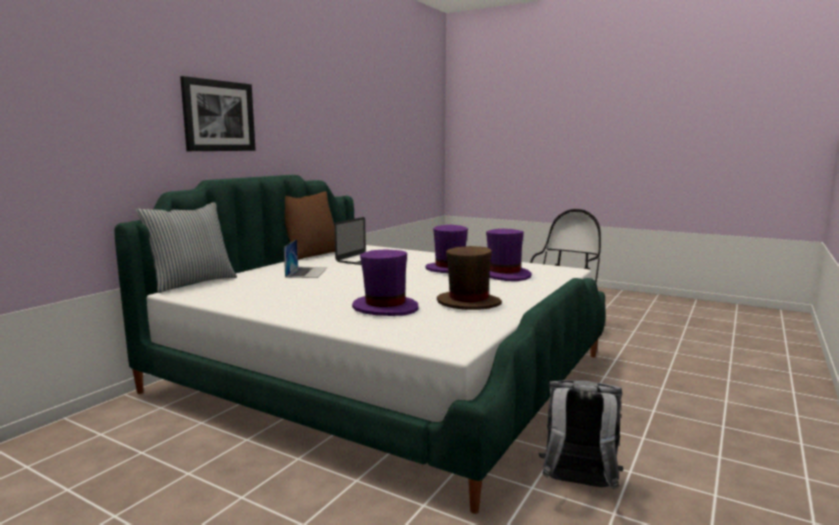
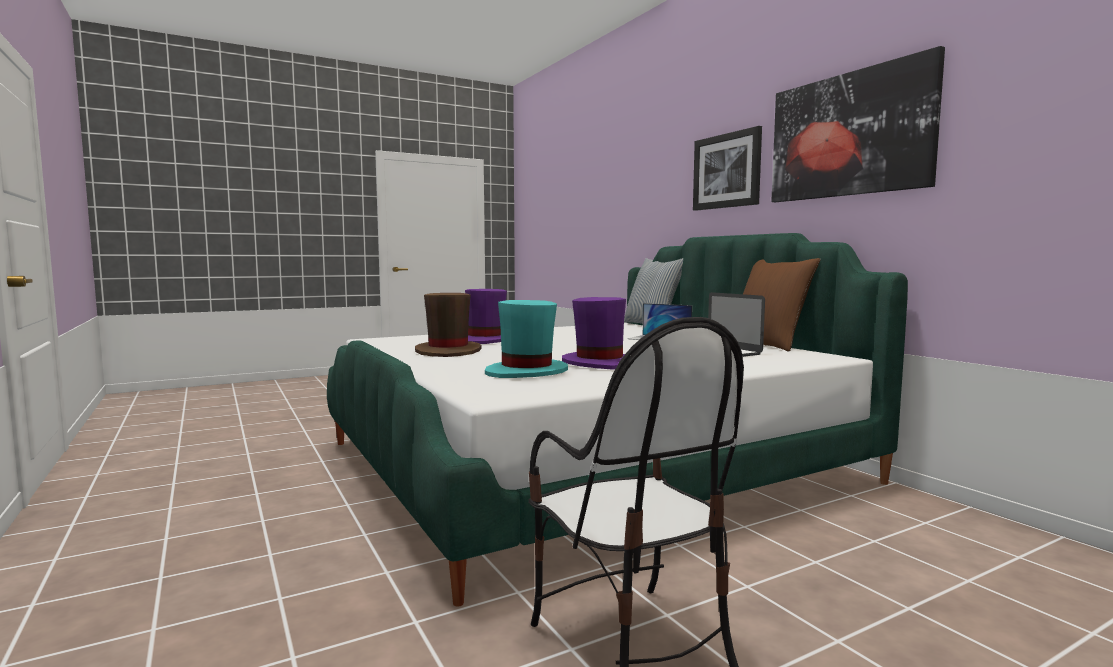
camera: 120 degrees right, 5 degrees down
purple hat [486,229,531,281] -> turquoise hat [485,300,568,378]
grey backpack [538,380,623,489] -> none
none -> picture [771,46,945,202]

